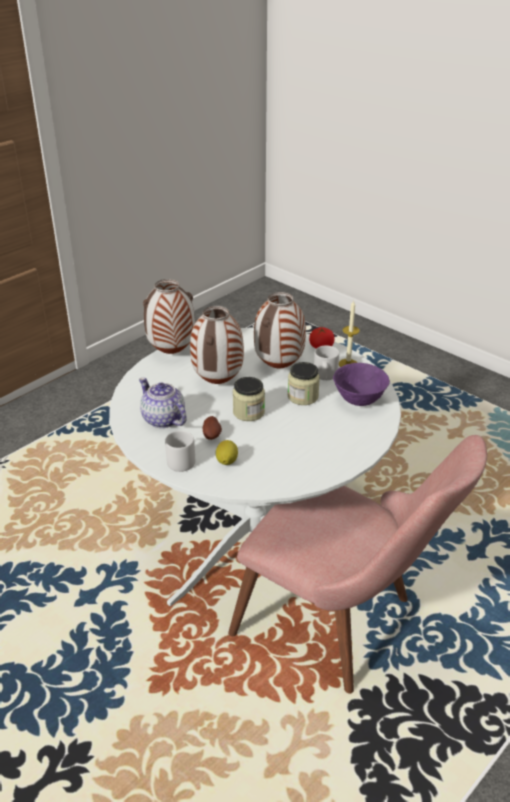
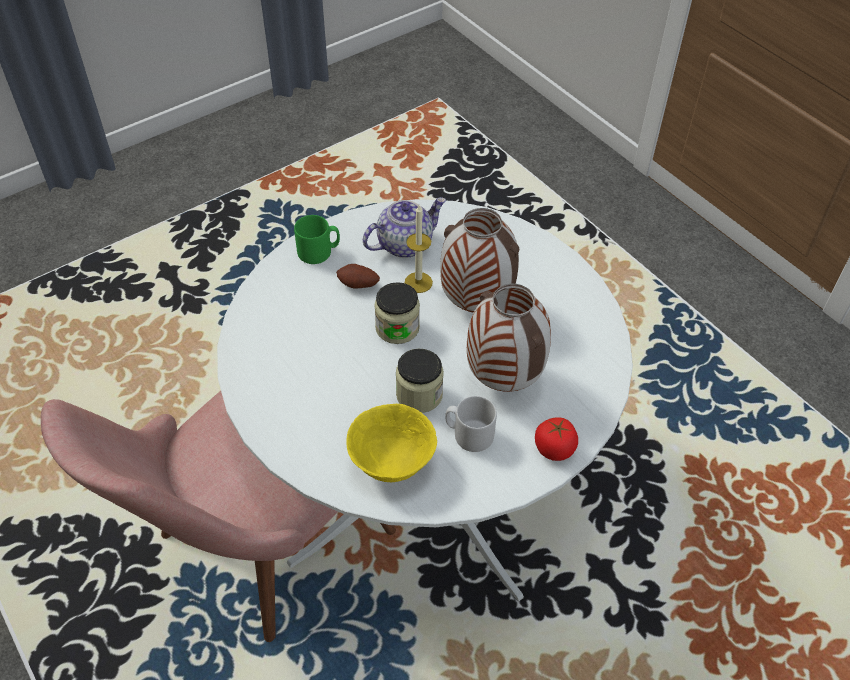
camera: 100 degrees right, 15 degrees up
vase [143,279,195,354] -> none
grey mug [165,430,195,472] -> green mug [294,215,340,264]
lemon [216,440,238,465] -> none
purple bowl [333,363,390,406] -> yellow bowl [346,404,437,482]
candle [339,300,360,367] -> candle moved to [405,205,433,293]

